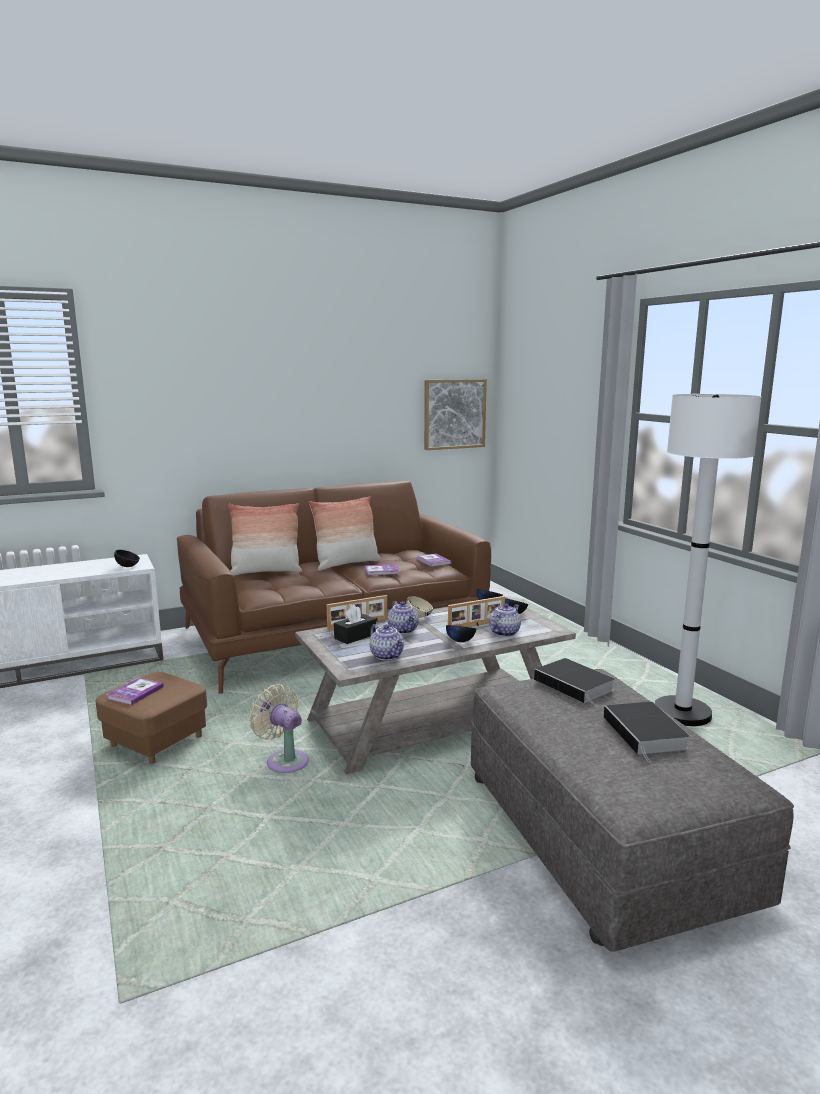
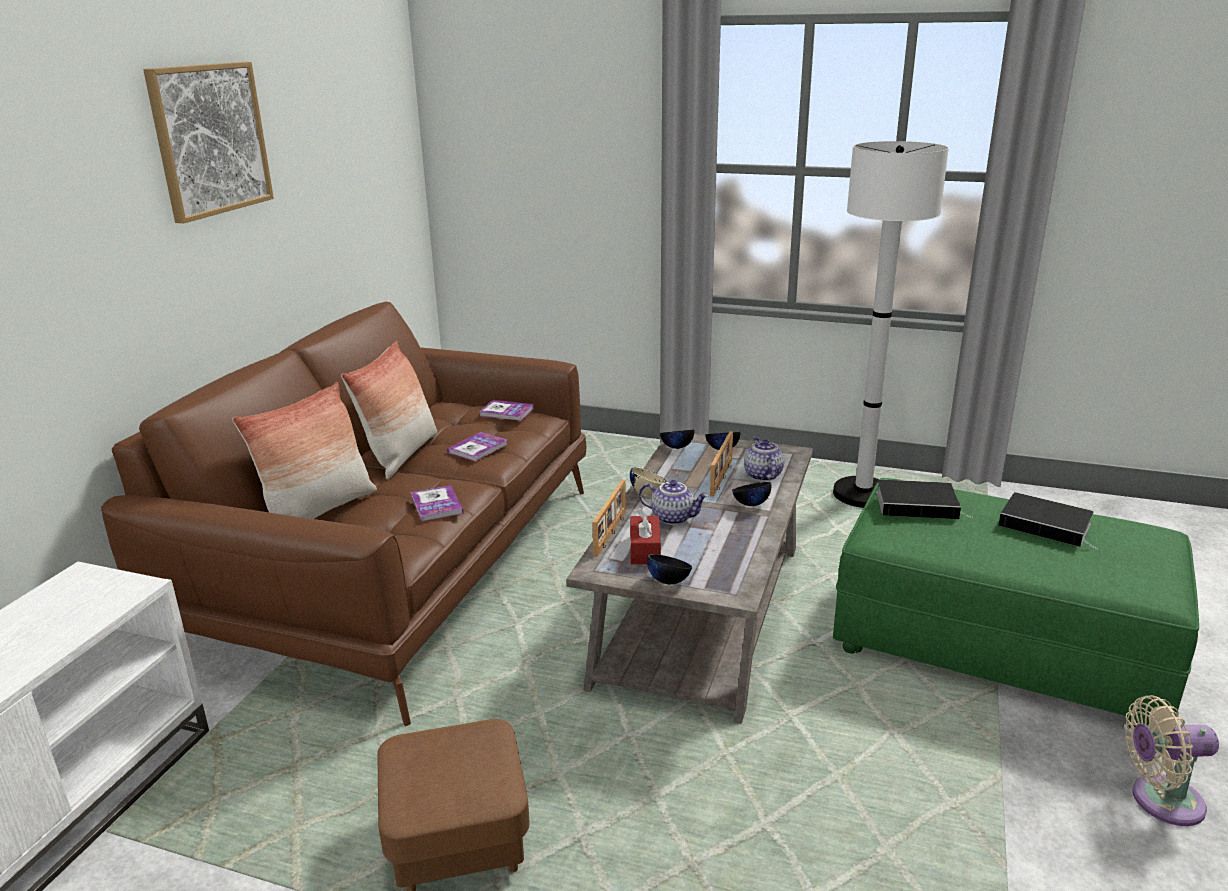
camera: 45 degrees left, 10 degrees up
book [107,678,164,705] -> book moved to [411,485,464,522]
black bowl [114,550,140,567] -> black bowl moved to [647,554,692,584]
beige fan [249,684,309,773] -> beige fan moved to [1124,695,1219,826]
black tissue box [334,605,376,644] -> red tissue box [630,508,661,564]
teapot [370,624,404,661] -> none
picture [424,379,487,450] -> picture moved to [143,62,274,224]
grey ottoman [471,669,794,952] -> green ottoman [833,478,1199,728]

